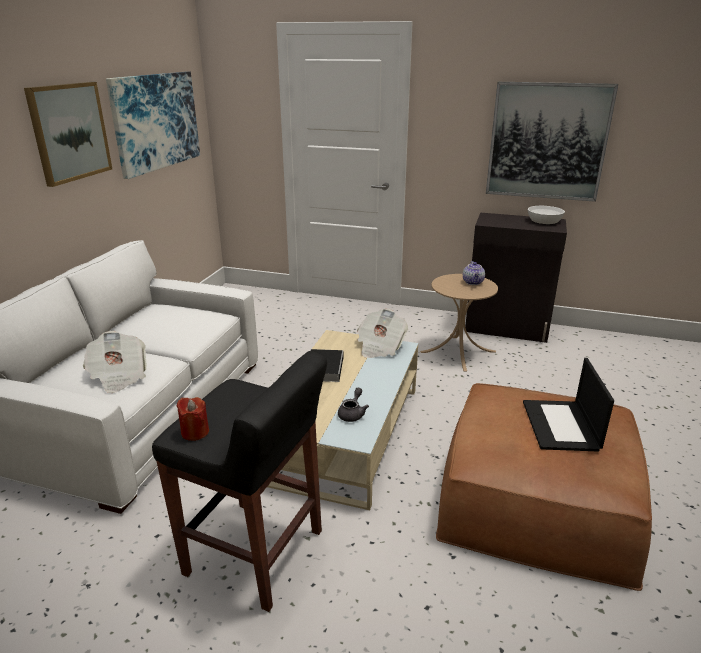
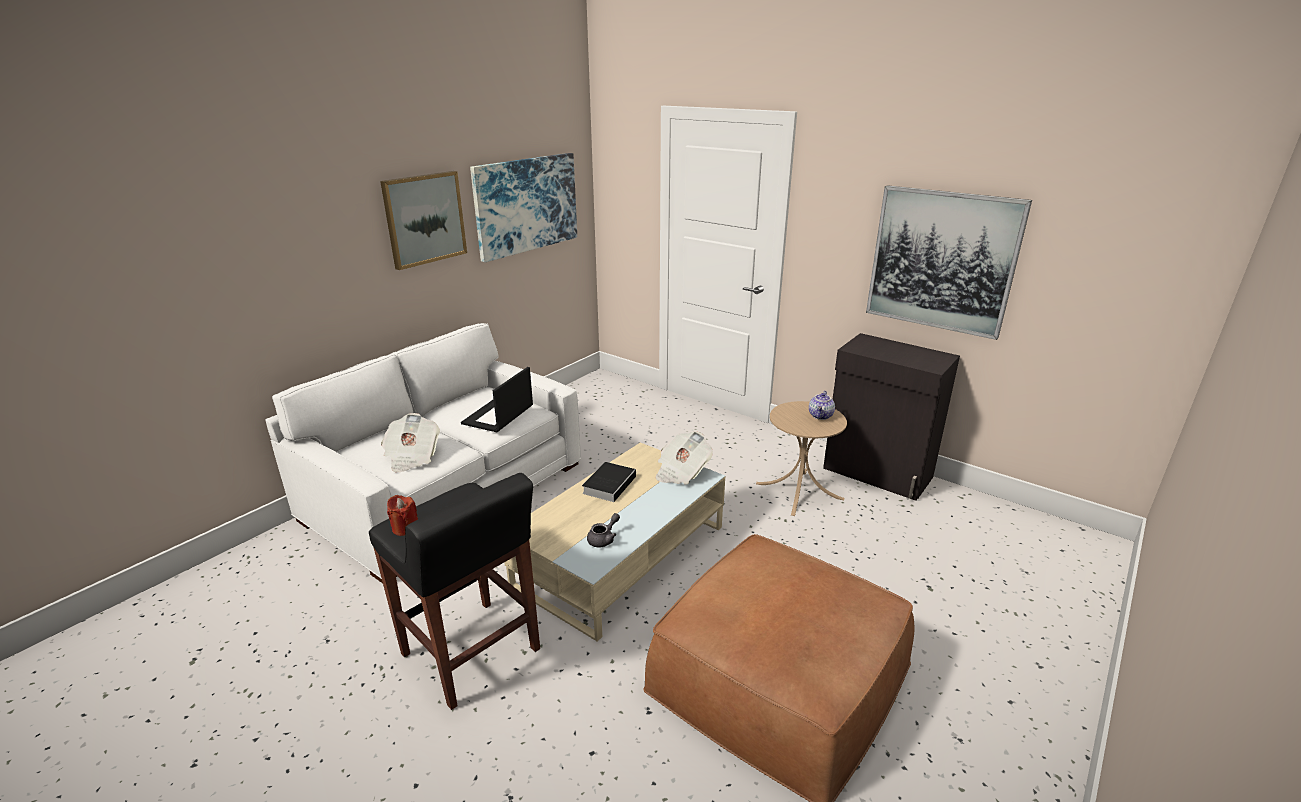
camera: 20 degrees right, 0 degrees up
laptop [523,358,614,451] -> laptop moved to [461,367,533,432]
white bowl [528,206,565,224] -> none

